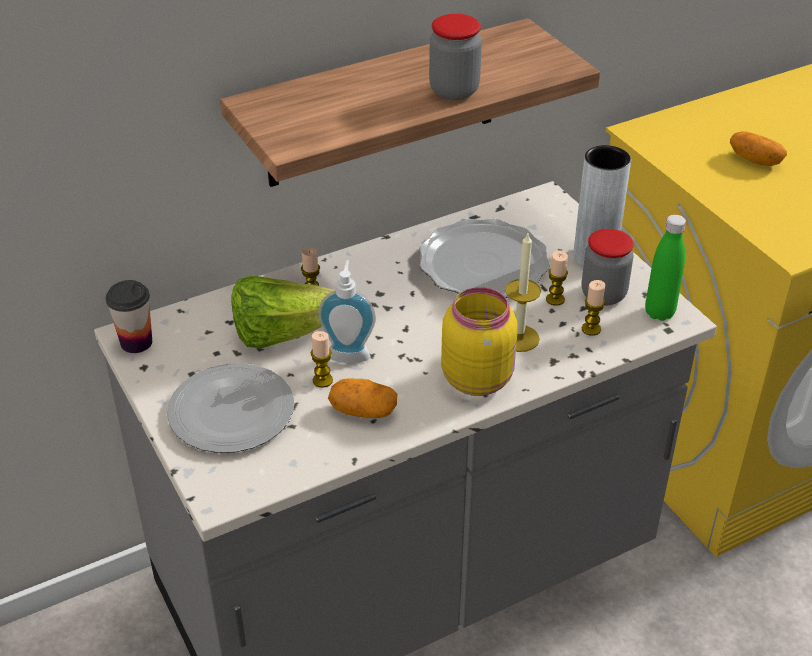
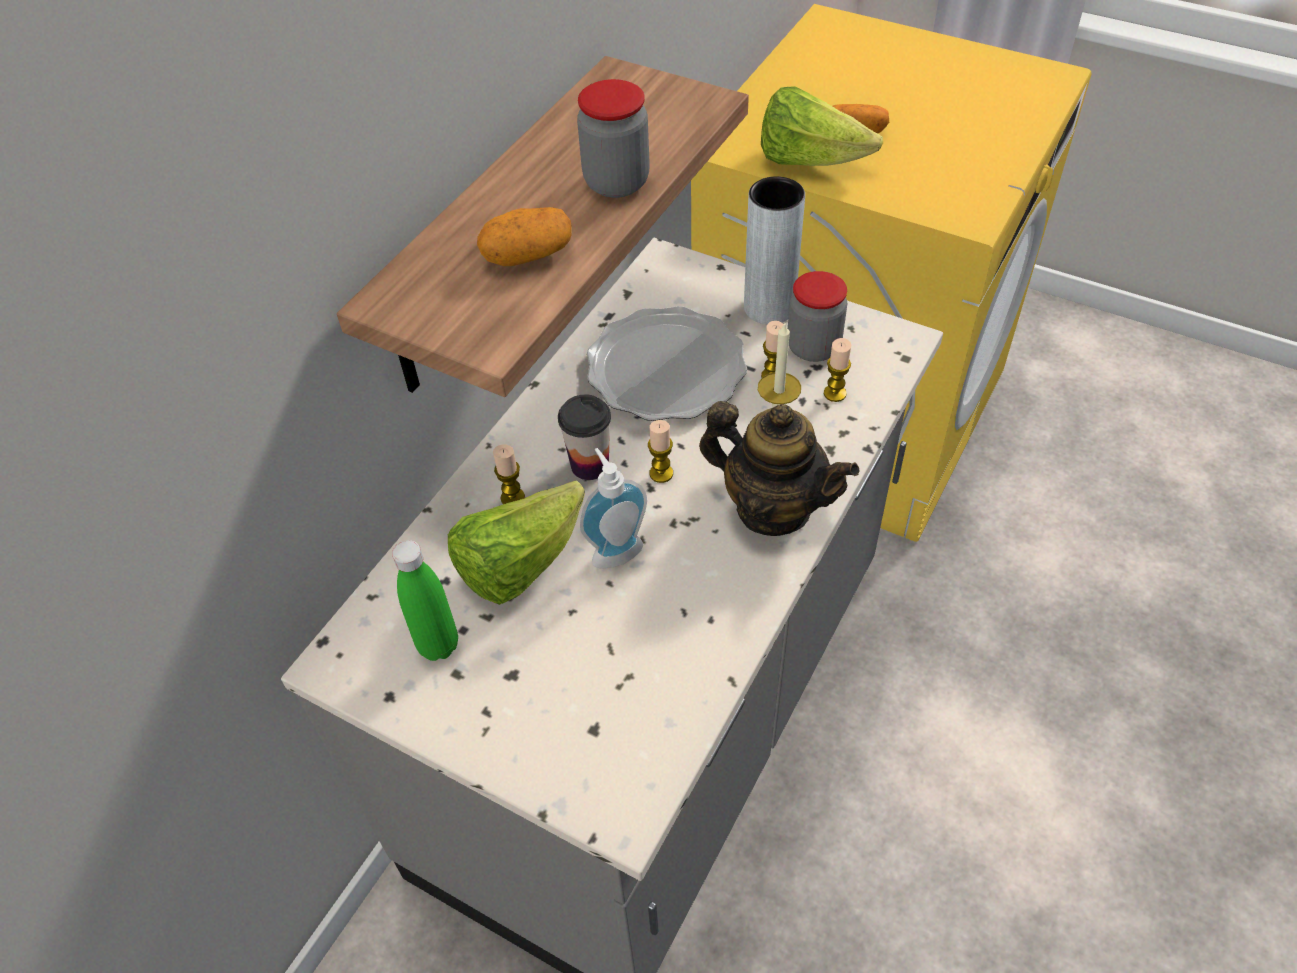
camera: 30 degrees left, 10 degrees up
cup [106,280,152,353] -> cup moved to [558,394,611,480]
plate [167,363,294,453] -> none
candle [311,331,333,388] -> candle moved to [648,420,673,483]
potato [328,378,397,418] -> potato moved to [477,207,572,266]
yellow jar [441,287,518,396] -> teapot [699,401,860,536]
green bottle [645,214,686,321] -> green bottle moved to [392,540,458,661]
none -> lettuce [761,86,883,166]

